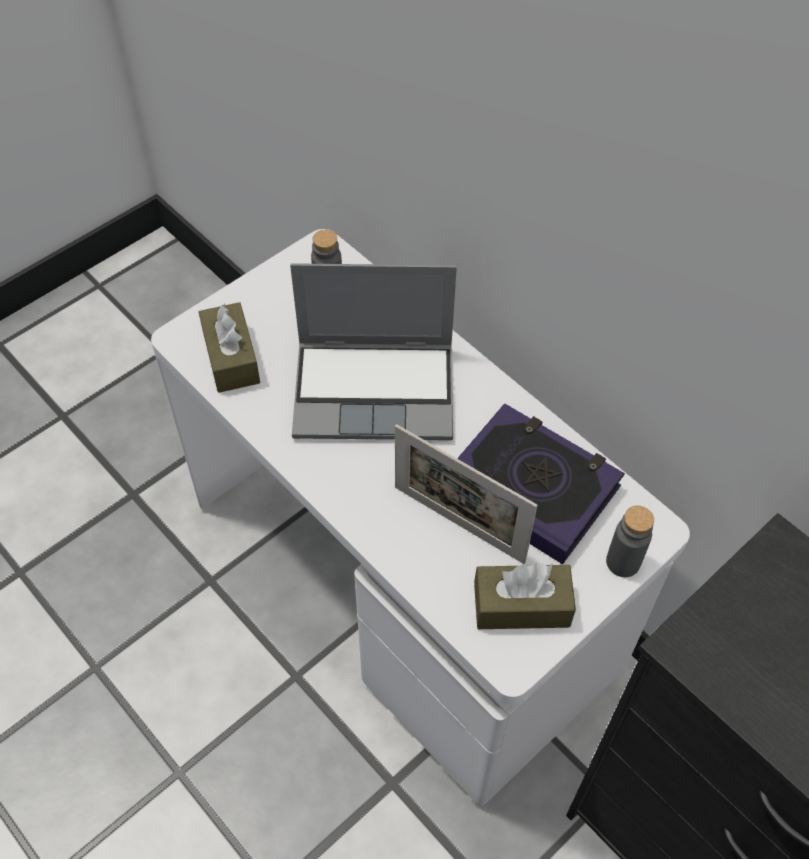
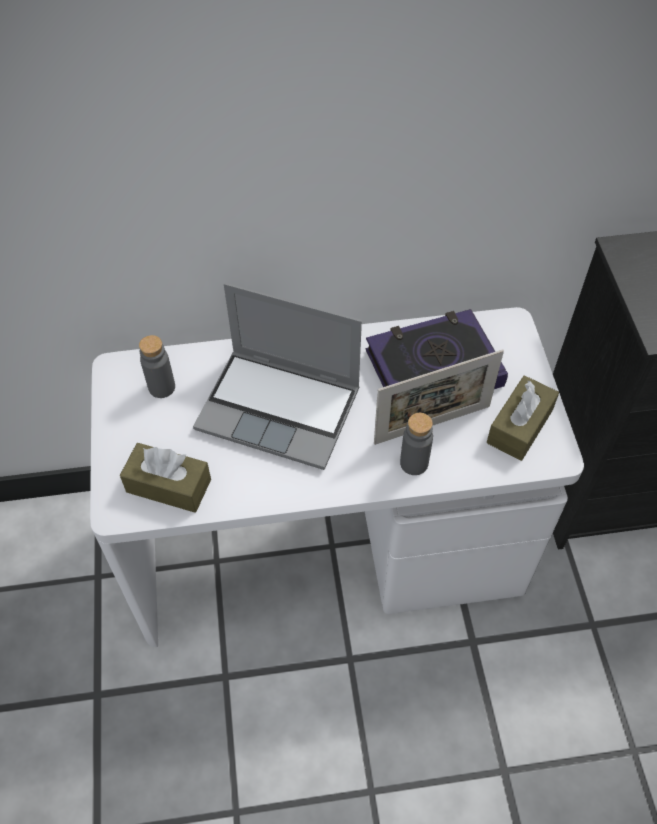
camera: 55 degrees left, 0 degrees up
laptop [290,263,457,440] -> laptop turned 75 degrees clockwise [193,283,362,470]
grey bottle [606,506,654,577] -> grey bottle moved to [400,413,433,475]

